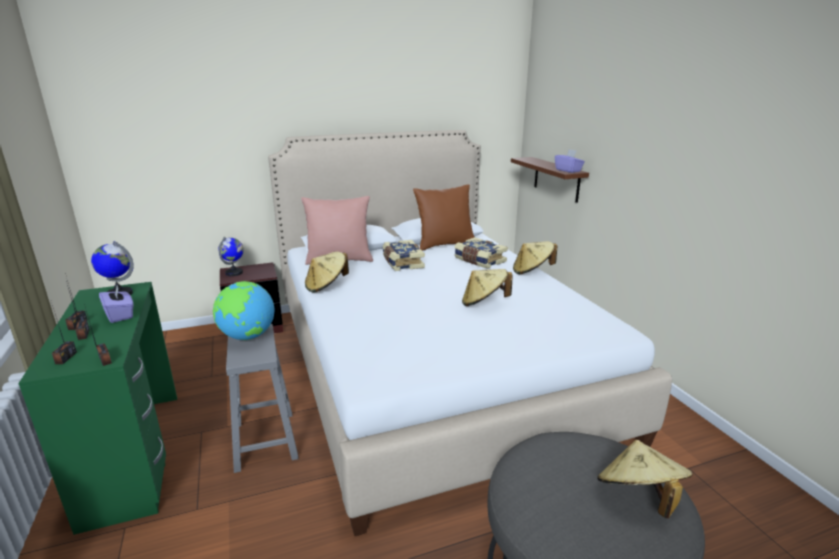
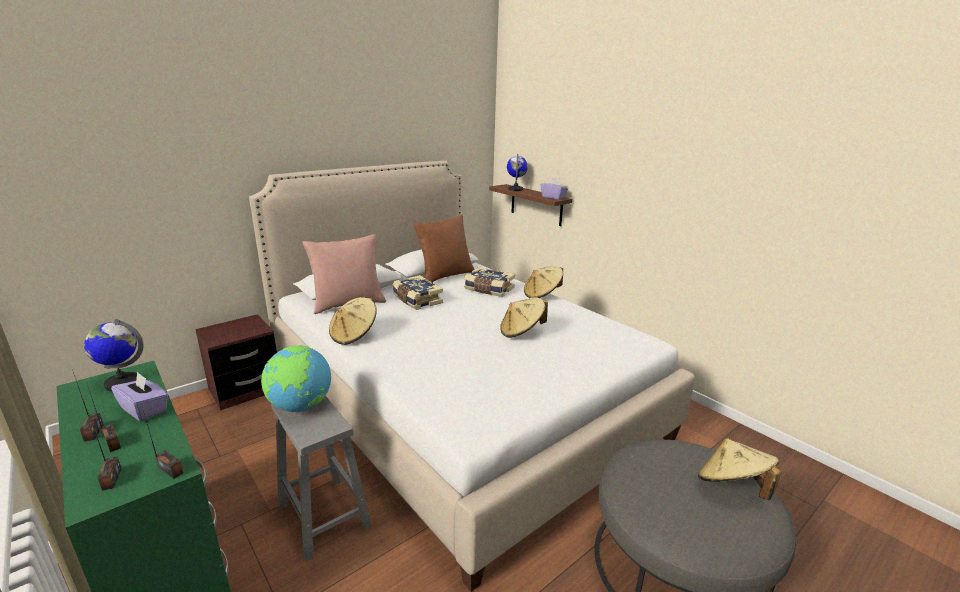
camera: 20 degrees left, 0 degrees up
globe [218,237,244,276] -> globe moved to [507,154,528,191]

